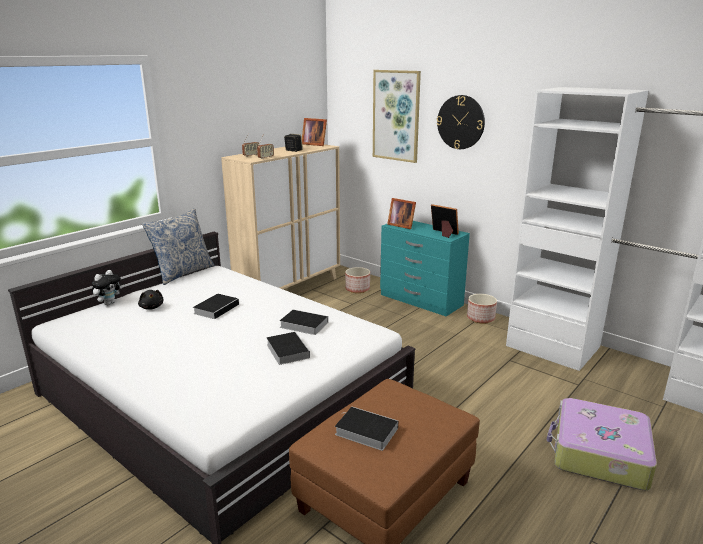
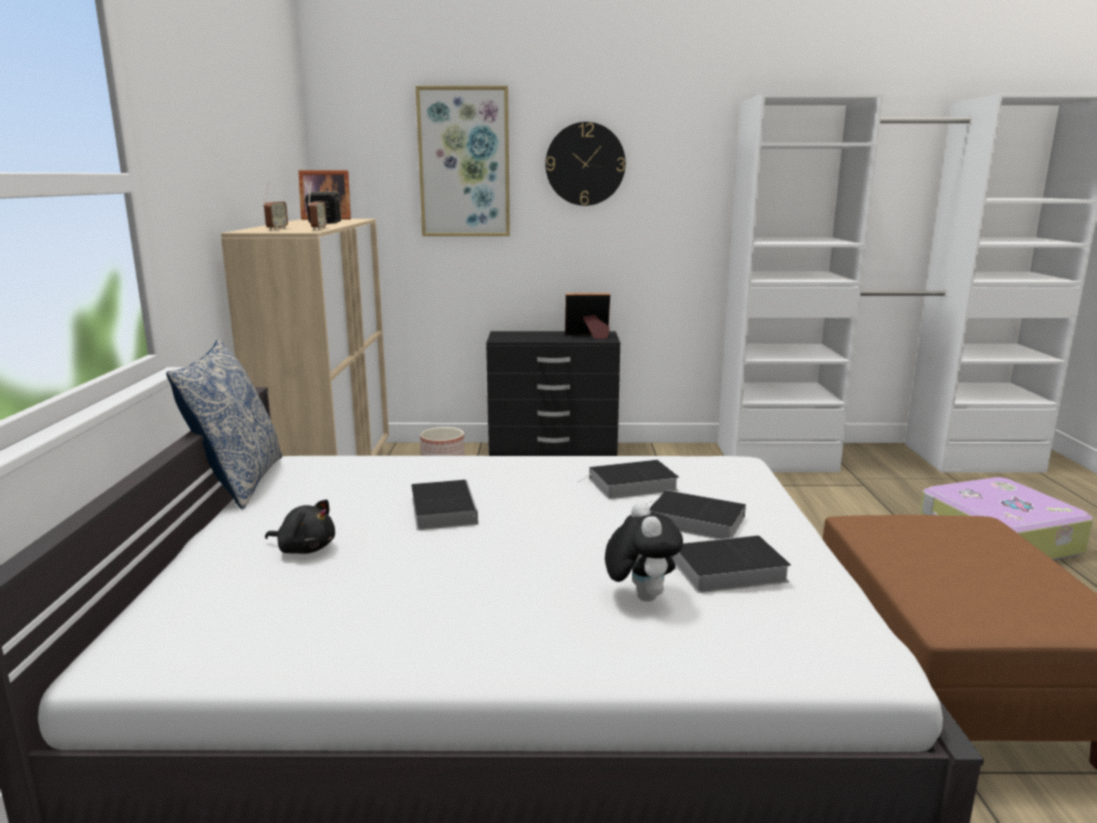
camera: 40 degrees left, 5 degrees down
plush toy [92,270,122,305] -> plush toy moved to [605,501,683,602]
book [335,407,398,451] -> book moved to [671,535,791,593]
turquoise dresser [380,221,470,316] -> black dresser [486,331,620,456]
picture frame [387,198,416,229] -> none
planter [467,294,497,324] -> none

